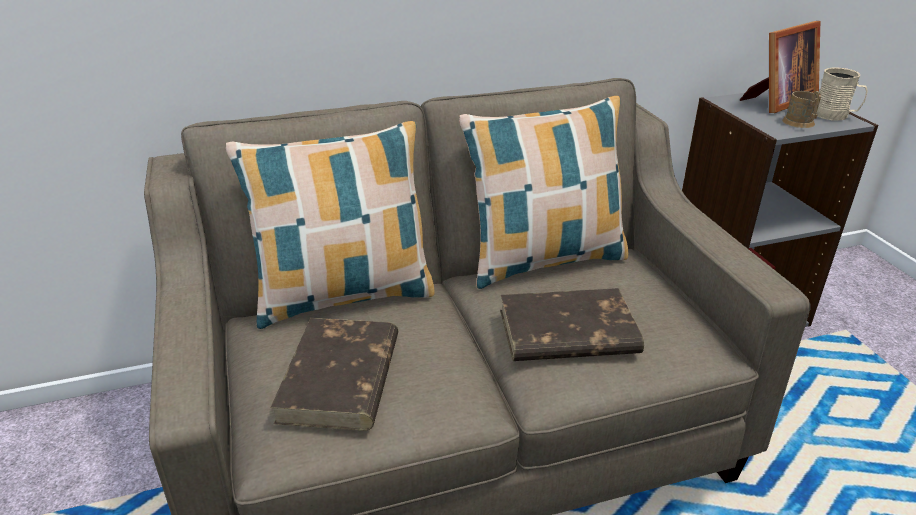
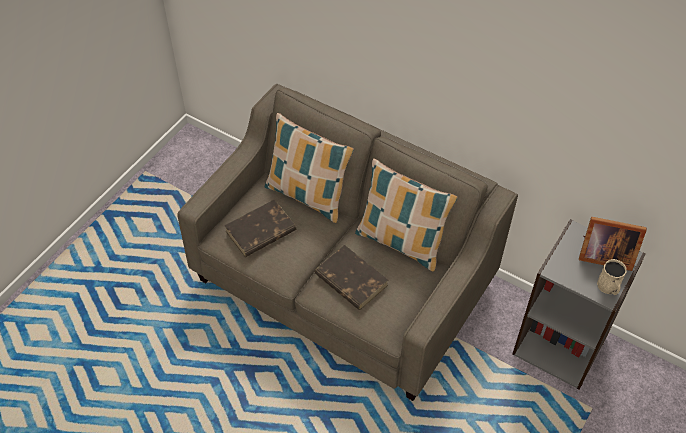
camera: 50 degrees right, 20 degrees up
brown mug [782,91,821,128] -> none

